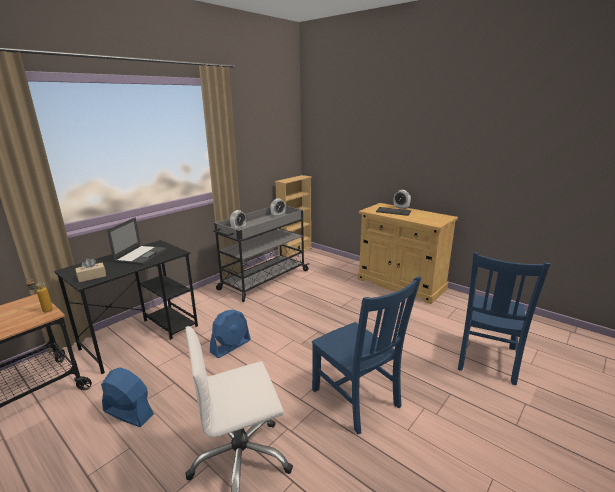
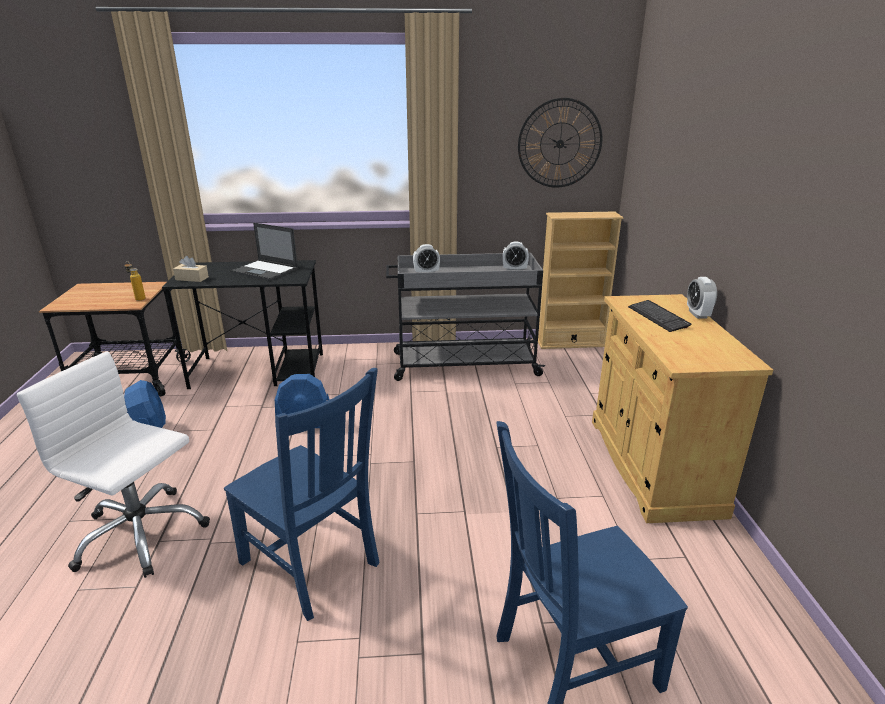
camera: 45 degrees right, 5 degrees up
laptop [107,217,167,265] -> laptop turned 60 degrees clockwise [231,222,298,281]
blue chair [312,276,422,435] -> blue chair turned 60 degrees counterclockwise [224,368,380,621]
none -> wall clock [518,98,602,188]

